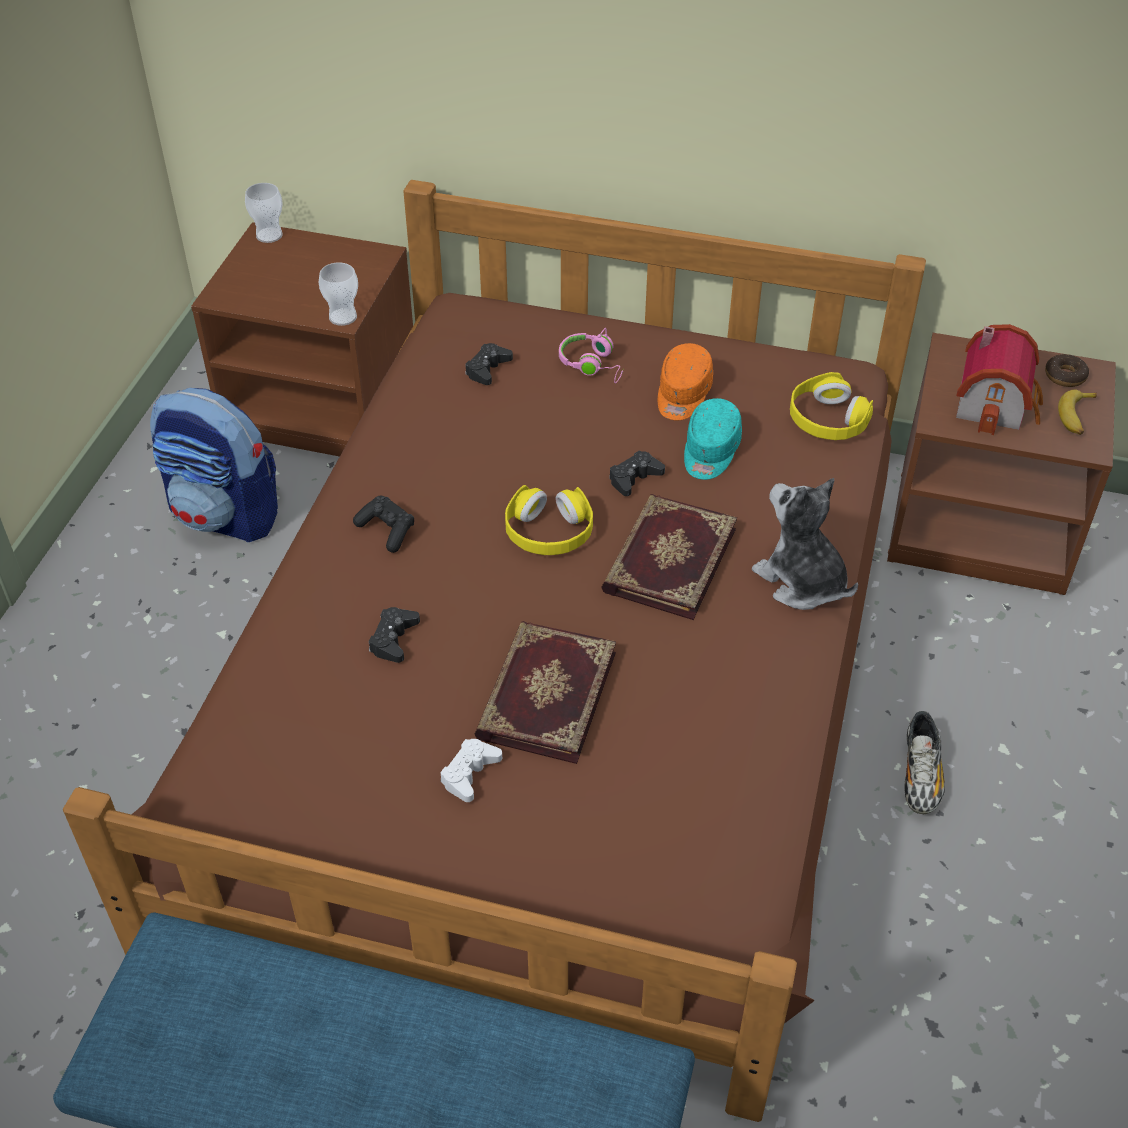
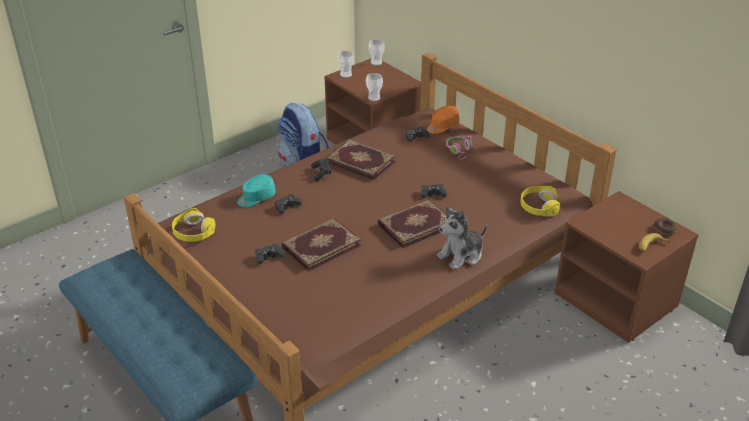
camera: 35 degrees right, 10 degrees down
white game controller [441,739,502,802] -> black game controller [255,244,285,264]
yellow headphones [505,485,593,555] -> yellow headphones moved to [172,208,215,242]
orange cap [658,343,713,421] -> orange cap moved to [427,106,459,134]
turquoise cap [684,398,742,480] -> turquoise cap moved to [237,174,276,207]
plush toy [752,478,858,610] -> plush toy turned 120 degrees counterclockwise [437,206,487,270]
shoe [904,711,945,814] -> none
toy house [956,324,1043,435] -> none
none -> book [326,139,396,180]
none -> cup [337,51,354,78]

